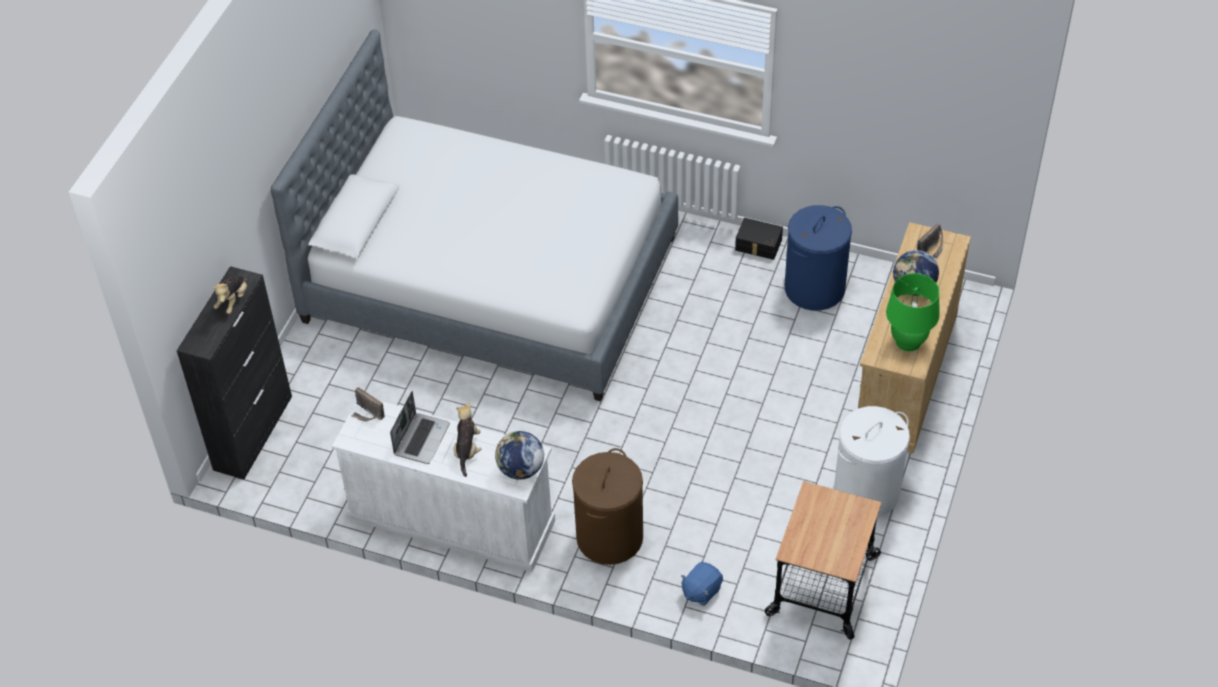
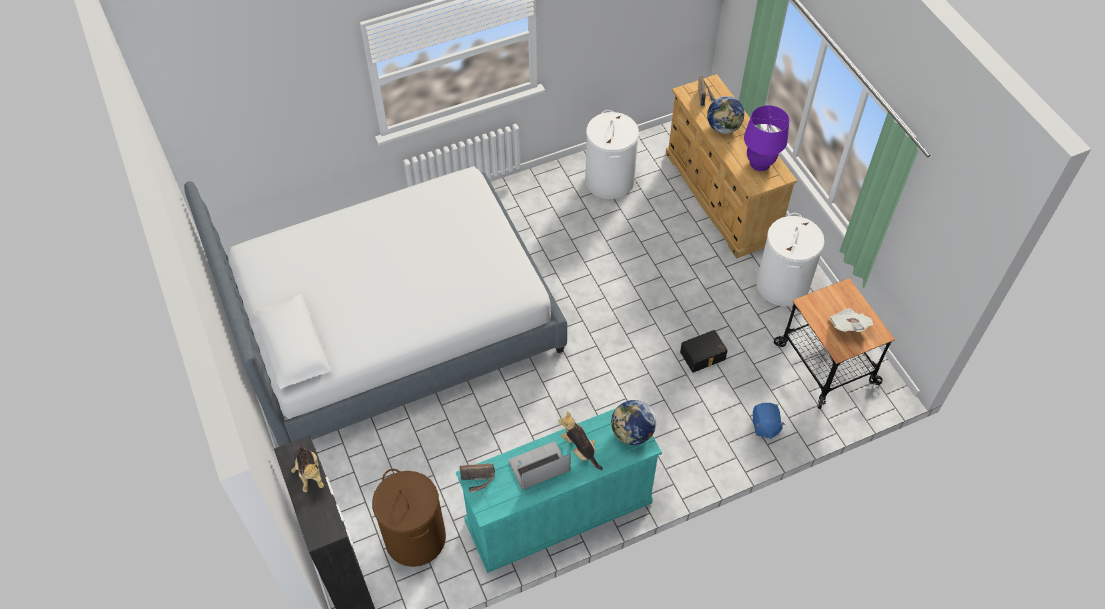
camera: 45 degrees left, 5 degrees up
white dresser [332,401,555,572] -> turquoise dresser [456,408,662,573]
laptop [390,391,450,464] -> laptop turned 90 degrees counterclockwise [508,441,571,490]
brown laundry basket [572,448,643,565] -> brown laundry basket moved to [372,469,446,567]
black storage box [735,218,783,260] -> black storage box moved to [680,330,728,373]
blue laundry basket [785,205,852,311] -> white laundry basket [585,110,639,199]
green table lamp [886,273,939,351] -> purple table lamp [744,105,789,171]
none -> newspaper [829,308,873,332]

